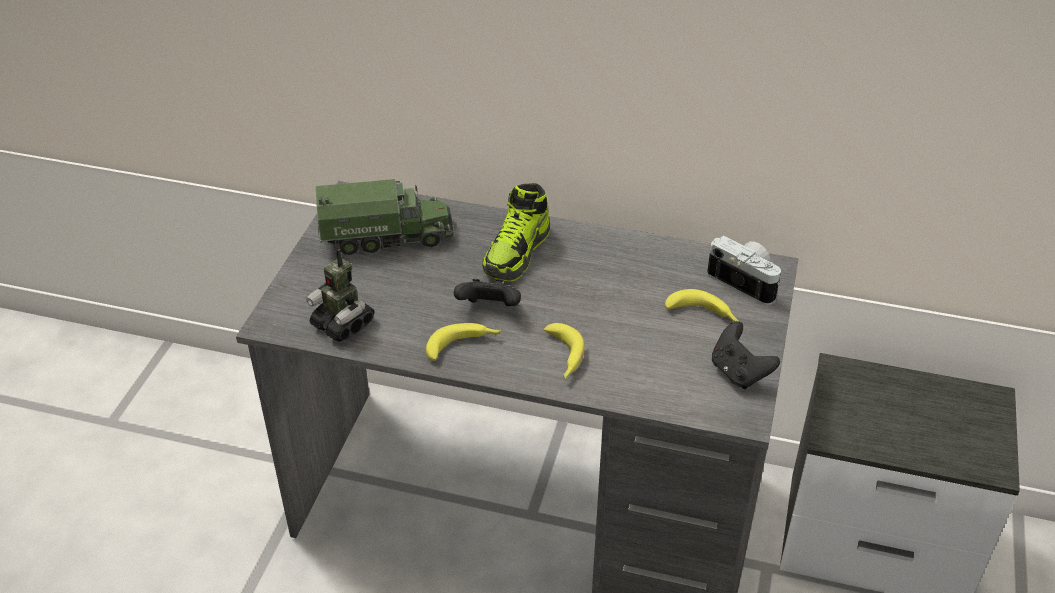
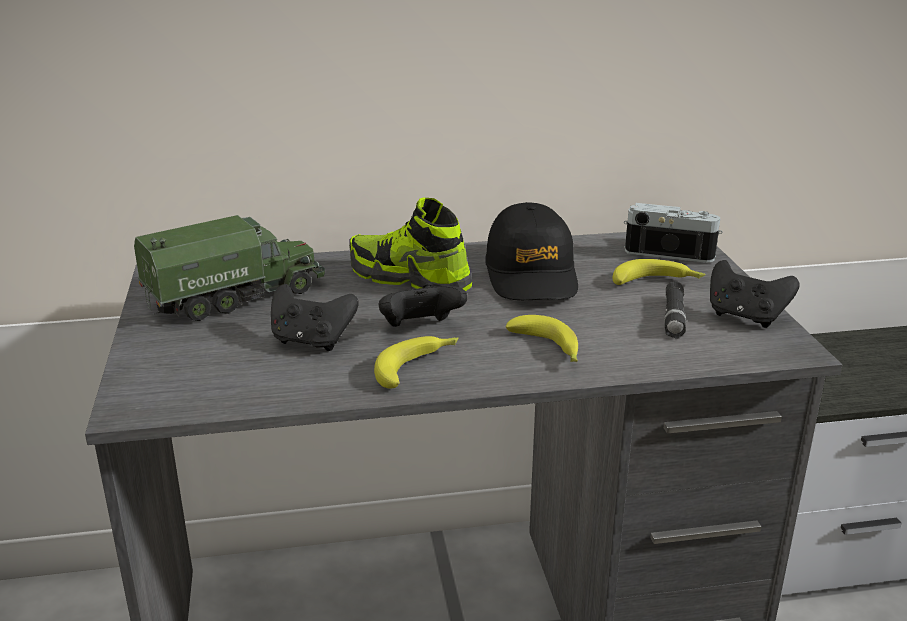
camera: 25 degrees left, 15 degrees down
toy robot [306,249,375,342] -> none
shoe [482,183,550,281] -> shoe turned 120 degrees clockwise [349,197,472,291]
none -> black game controller [271,284,359,351]
none -> black cap [485,202,578,300]
none -> black flashlight [664,281,686,339]

